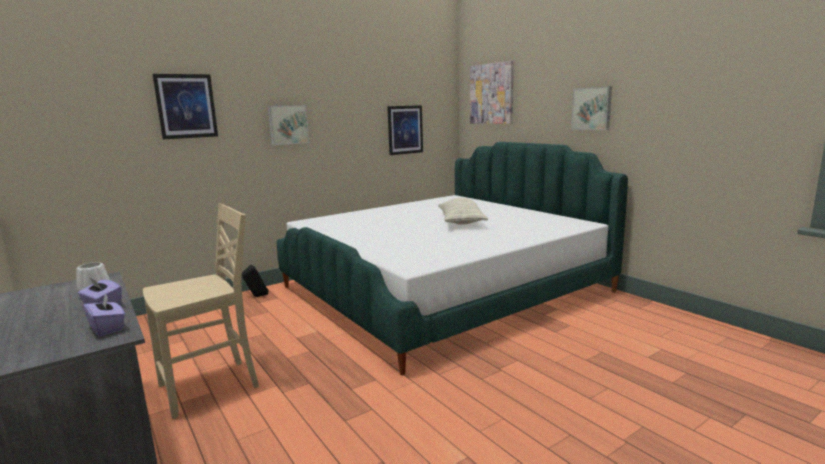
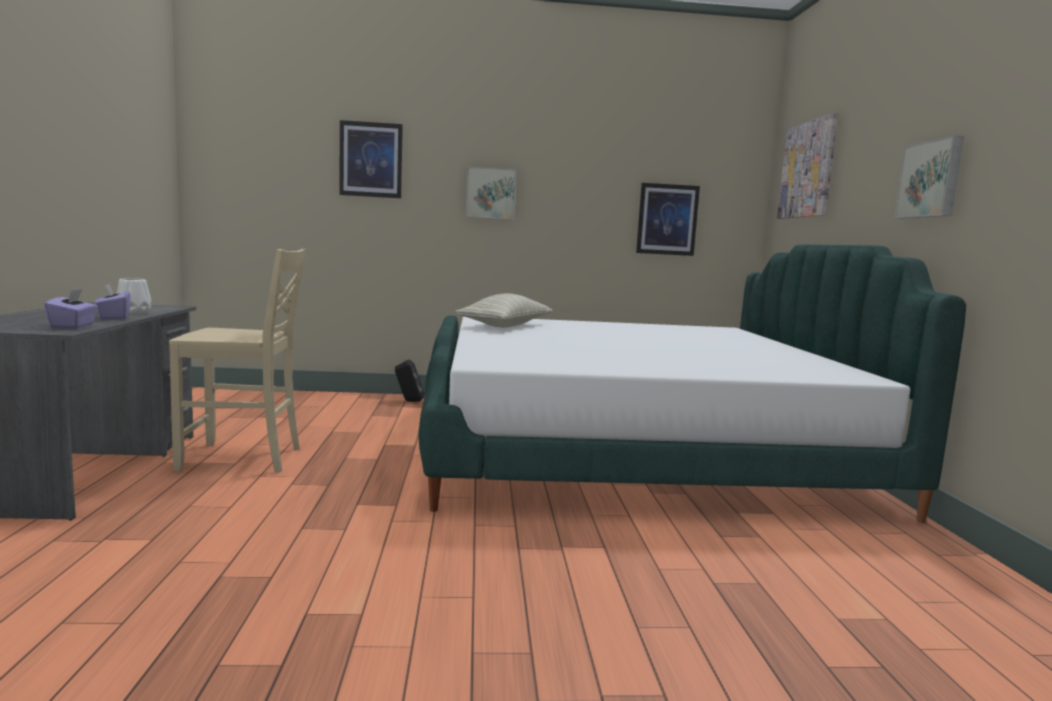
camera: 30 degrees right, 5 degrees down
pillow [438,198,488,225] -> pillow moved to [455,293,553,327]

